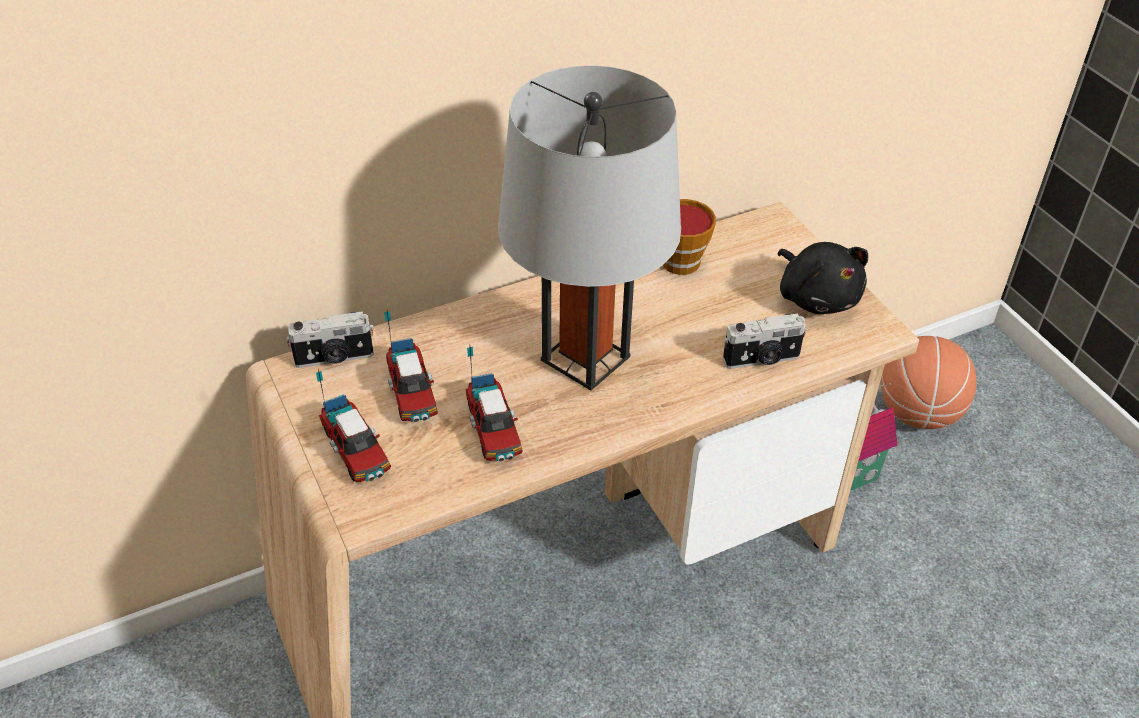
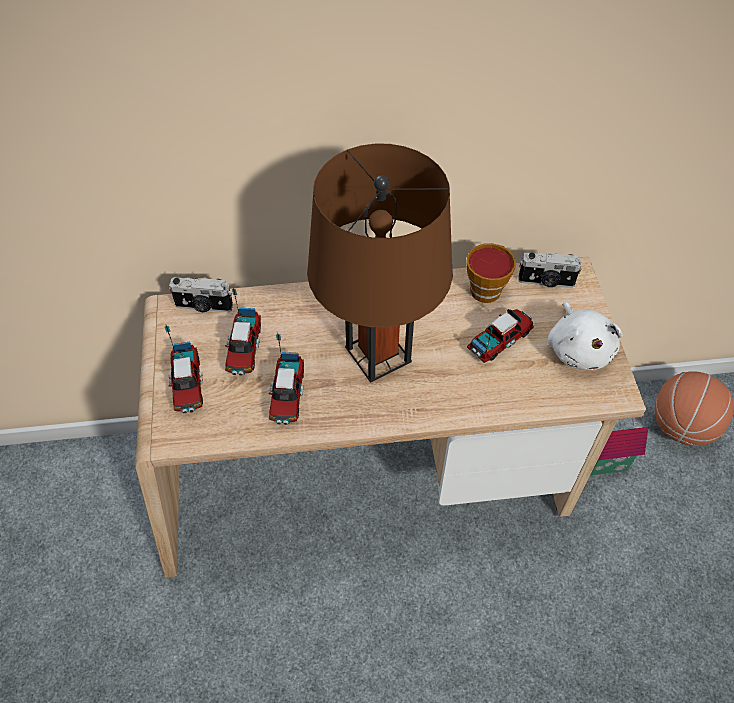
camera: 20 degrees right, 10 degrees up
grey table lamp [498,65,681,390] -> brown table lamp [307,143,453,383]
camera [723,314,807,369] -> camera moved to [518,252,582,288]
black plush toy [778,242,868,314] -> white plush toy [548,301,623,370]
none -> toy truck [467,309,534,363]

